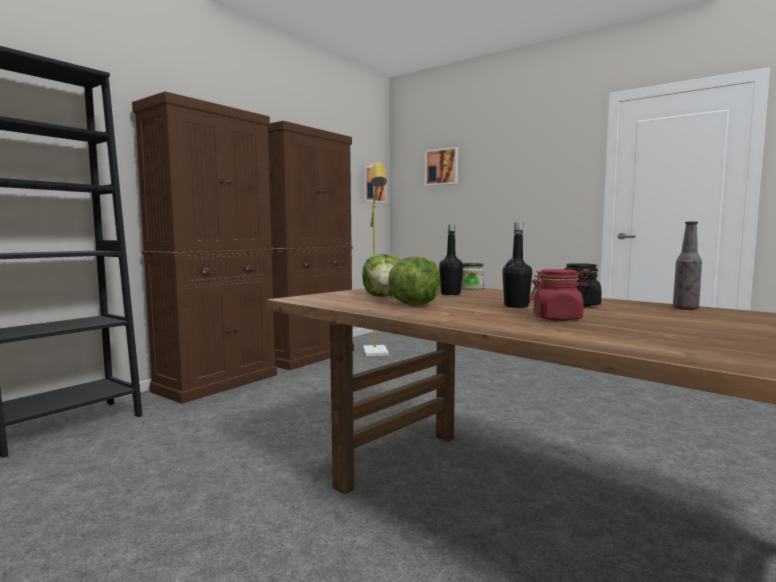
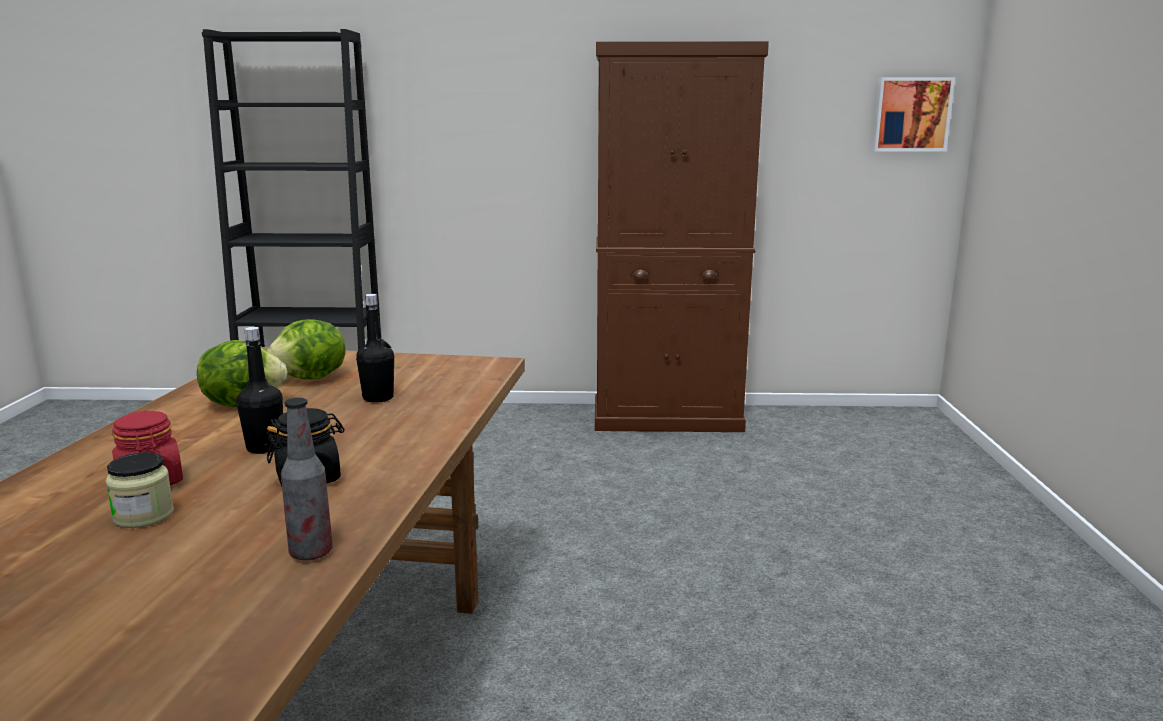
camera: 55 degrees right, 10 degrees up
brown cabinet [132,91,277,404] -> none
yellow floor lamp [363,162,389,356] -> none
picture [425,147,458,186] -> none
jar [461,263,484,290] -> jar moved to [105,452,174,528]

